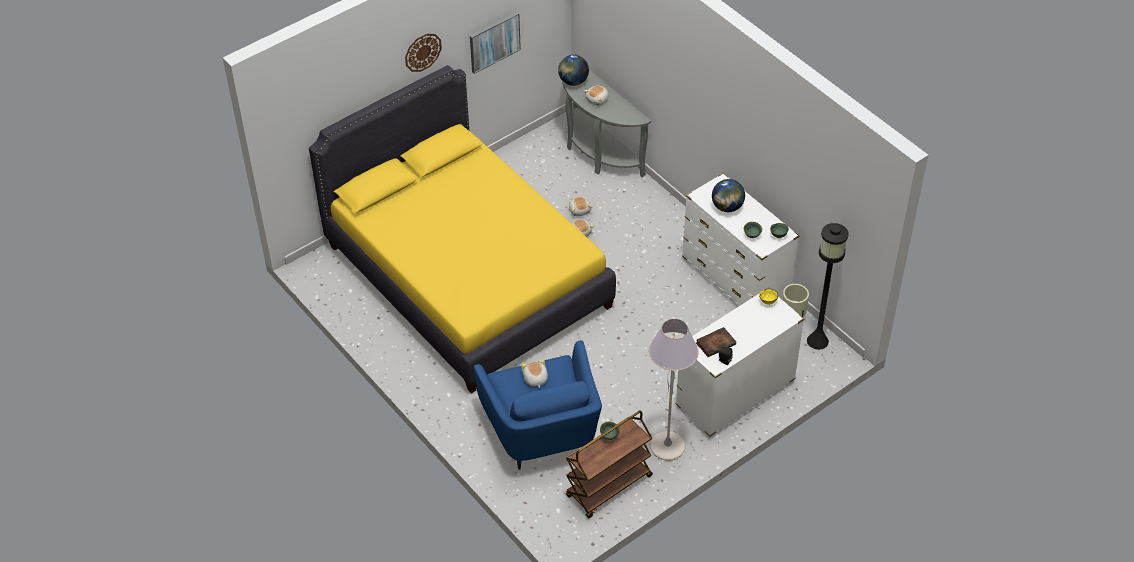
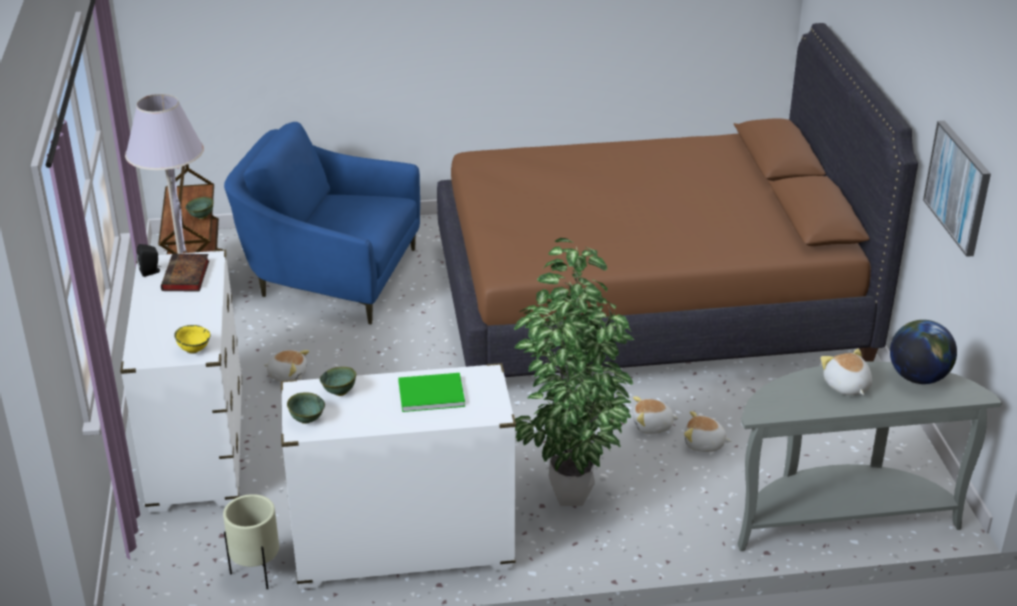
camera: 120 degrees right, 15 degrees down
yellow bed [309,65,616,393] -> brown bed [437,23,918,377]
wall clock [405,34,442,72] -> none
plush toy [521,359,548,388] -> plush toy moved to [264,350,309,382]
globe [712,179,745,212] -> green book [398,373,465,412]
black floor lamp [807,223,848,350] -> none
none -> potted plant [514,238,634,506]

